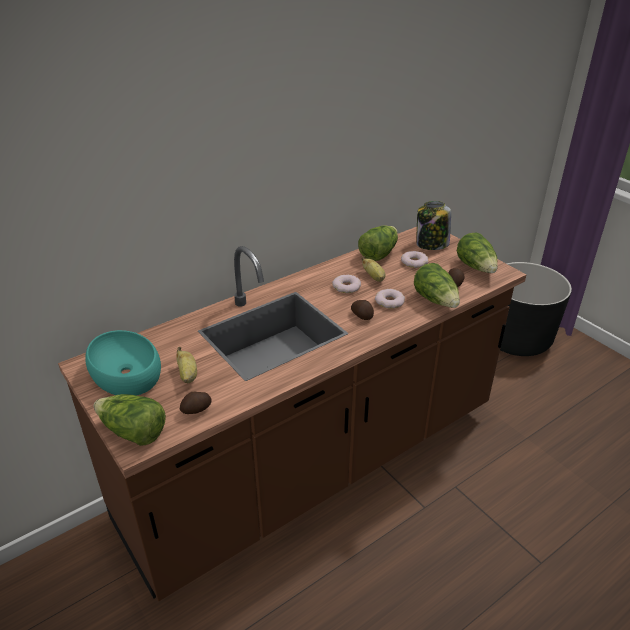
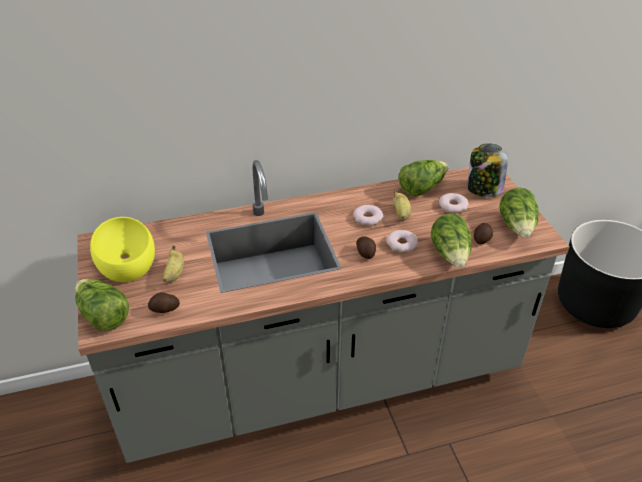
camera: 20 degrees right, 5 degrees up
brown counter [58,227,527,601] -> grey counter [78,160,570,463]
turquoise bowl [85,330,161,396] -> yellow bowl [90,217,155,282]

